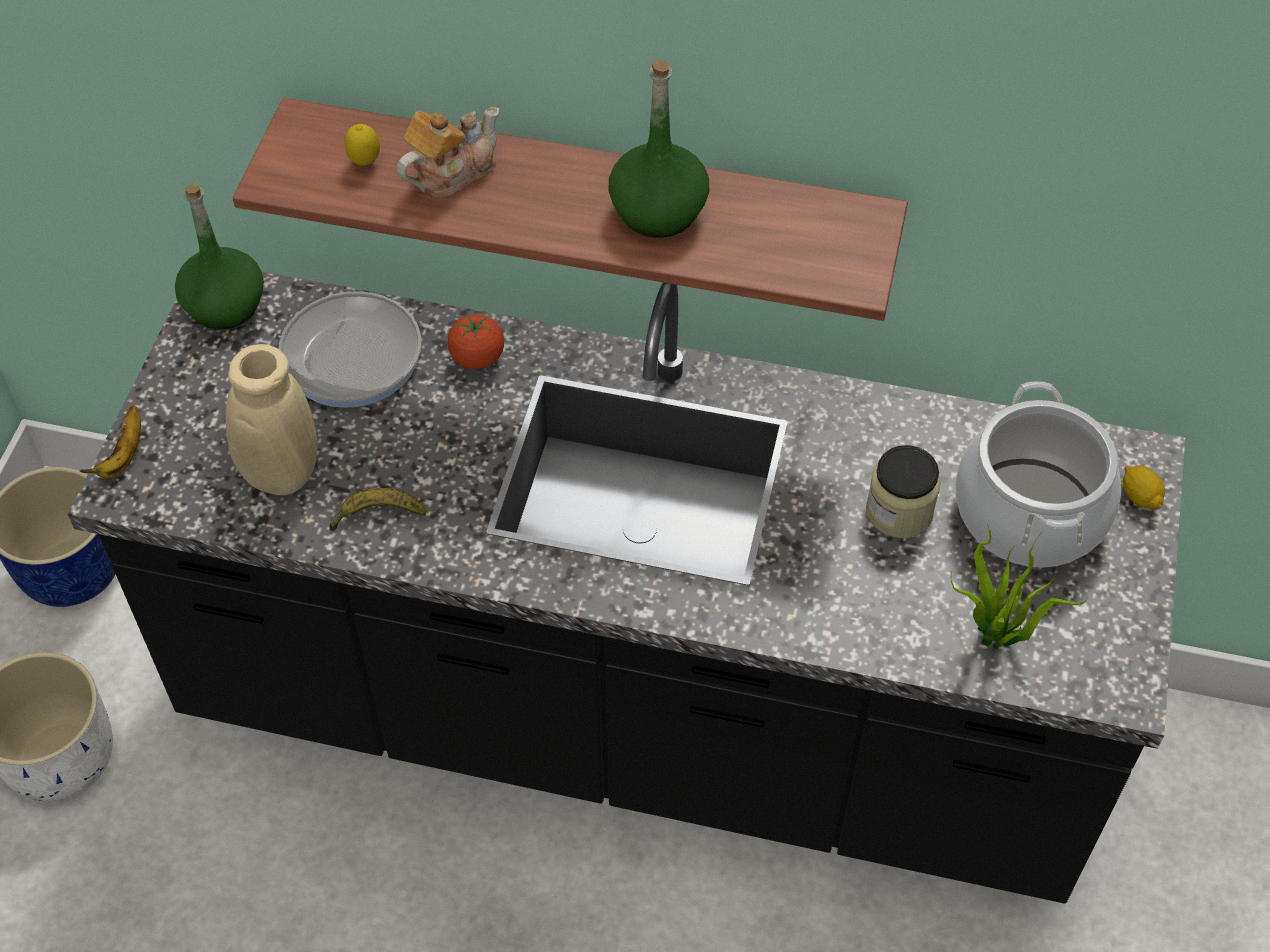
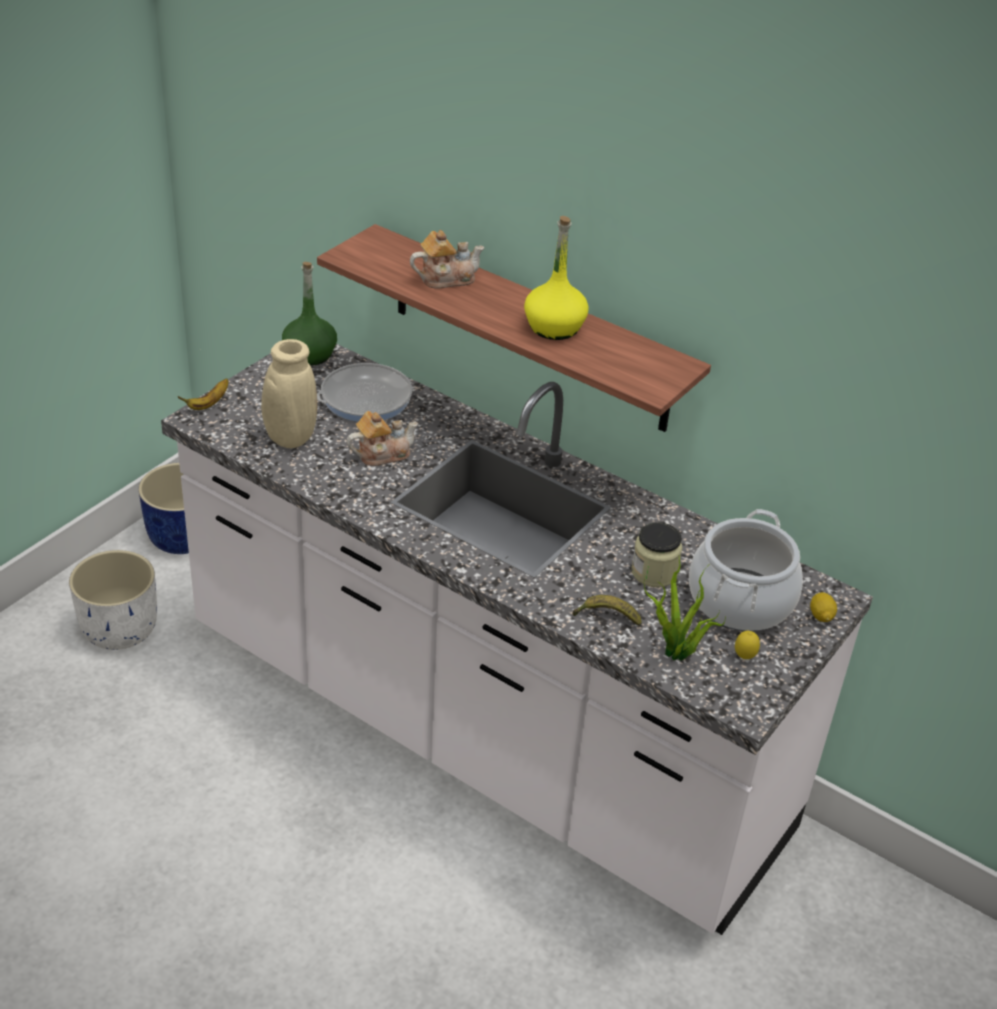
camera: 20 degrees right, 15 degrees down
black counter [68,272,1185,904] -> white counter [161,344,873,935]
banana [330,488,426,531] -> banana moved to [572,595,642,626]
lemon [344,124,380,166] -> lemon moved to [735,631,760,659]
tomato [447,314,504,369] -> none
green bottle [609,60,709,238] -> yellow bottle [524,216,589,340]
none -> teapot [346,411,418,466]

